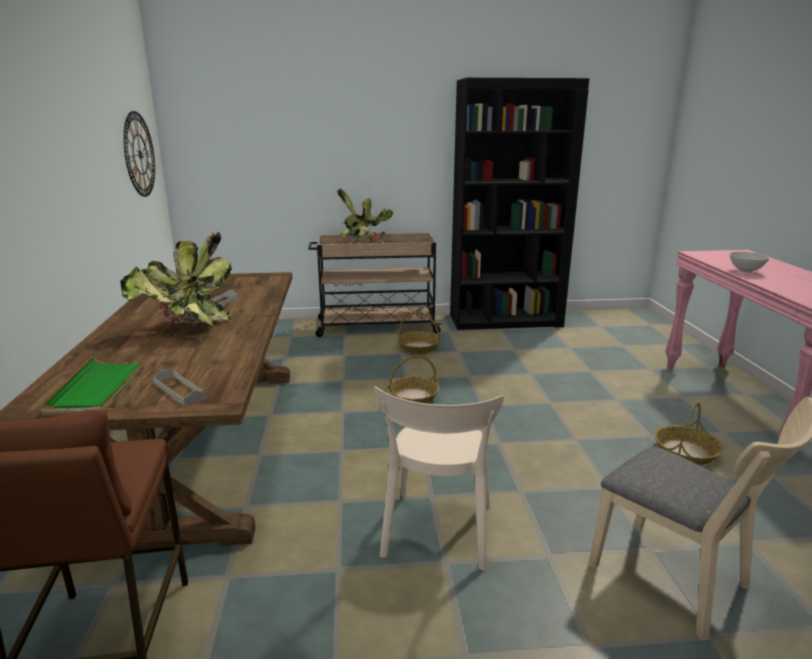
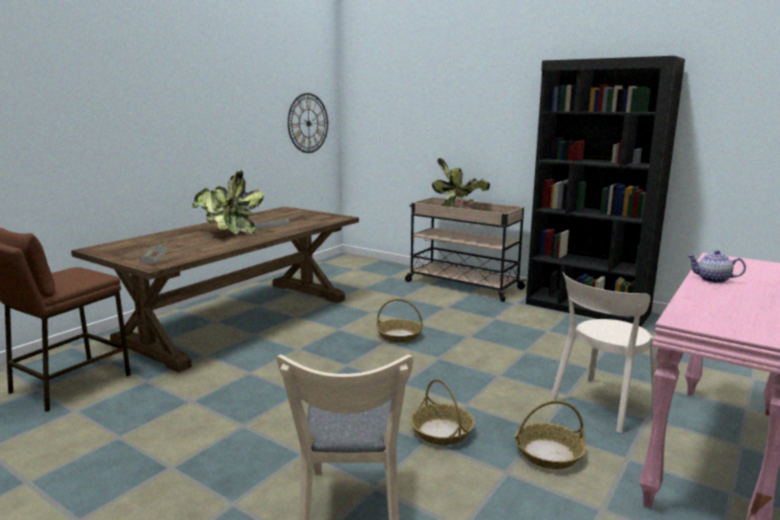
camera: 40 degrees right, 5 degrees down
green tray [40,355,151,414] -> none
beige chair [374,386,504,571] -> beige chair moved to [550,272,657,433]
basket [397,312,441,353] -> basket moved to [410,379,475,445]
white bowl [729,251,770,273] -> teapot [688,250,746,283]

